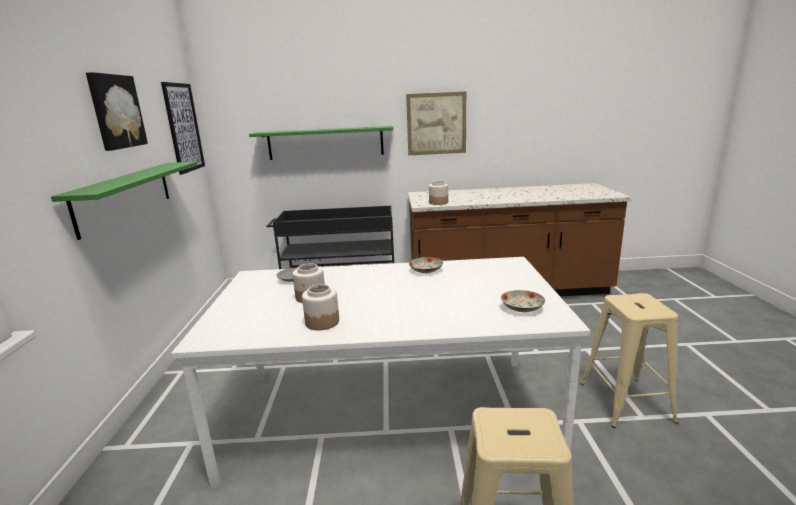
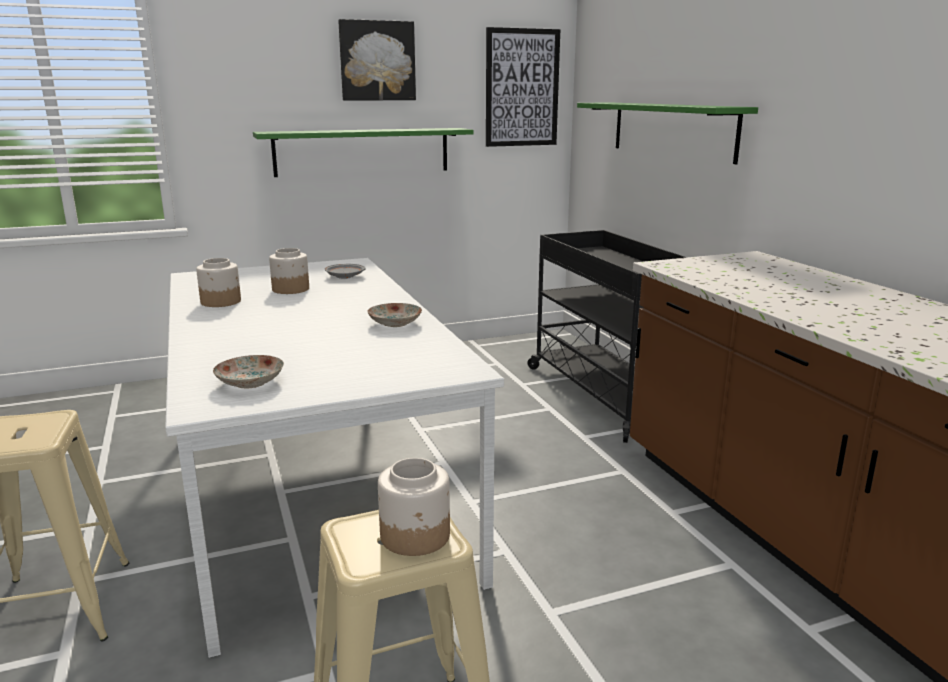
camera: 70 degrees right, 0 degrees up
picture [406,91,466,155] -> none
jar [429,181,448,205] -> jar moved to [378,458,450,556]

